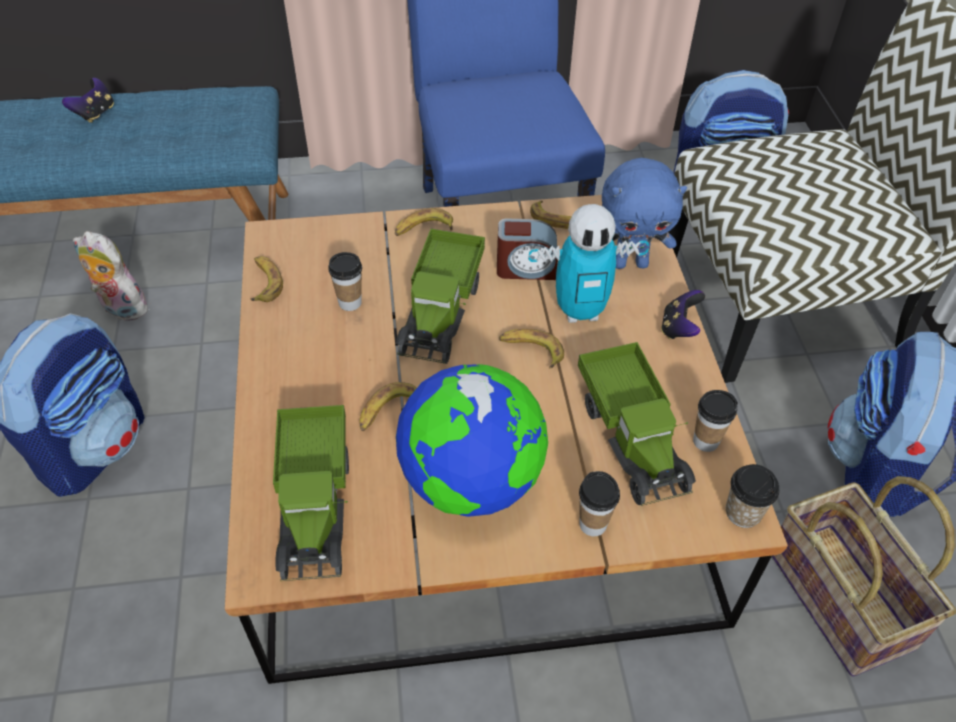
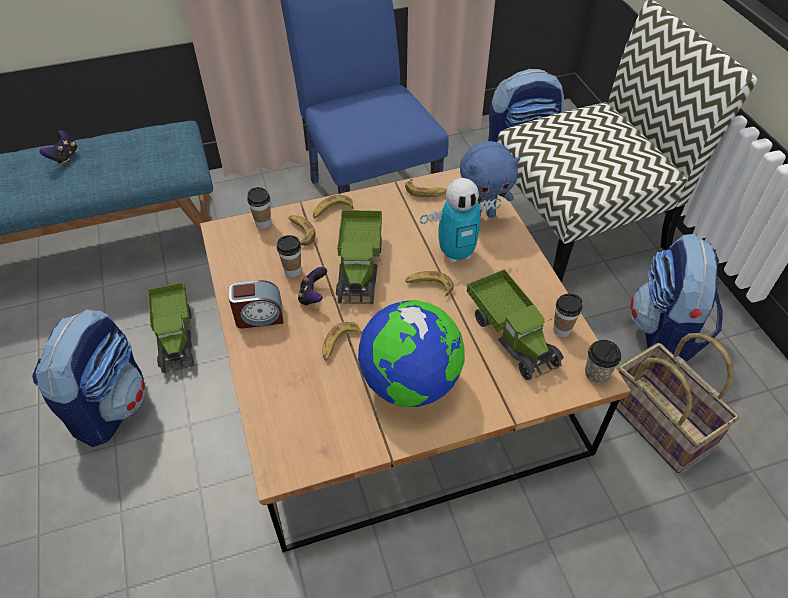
camera: 10 degrees left, 0 degrees up
plush toy [73,231,148,321] -> none
banana [250,256,283,302] -> banana moved to [288,215,316,245]
toy truck [273,405,349,581] -> toy truck moved to [147,282,194,373]
alarm clock [497,219,558,280] -> alarm clock moved to [229,280,283,329]
cup [579,471,620,536] -> cup moved to [247,187,271,229]
game controller [661,290,705,339] -> game controller moved to [298,267,327,306]

